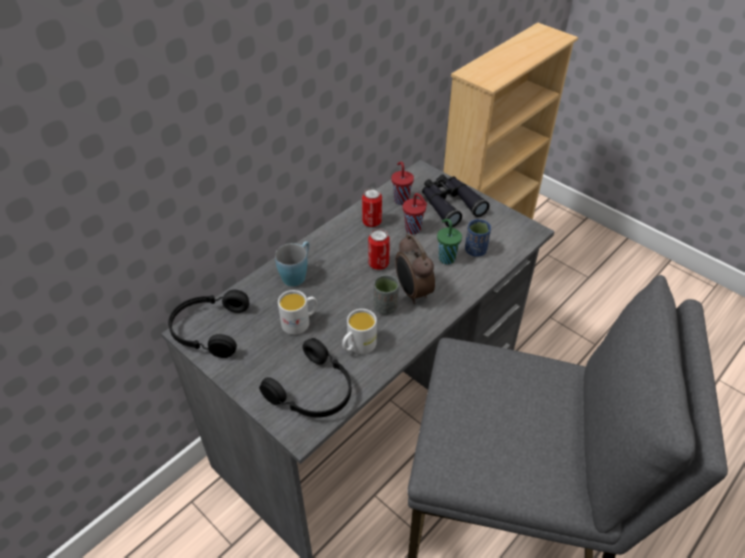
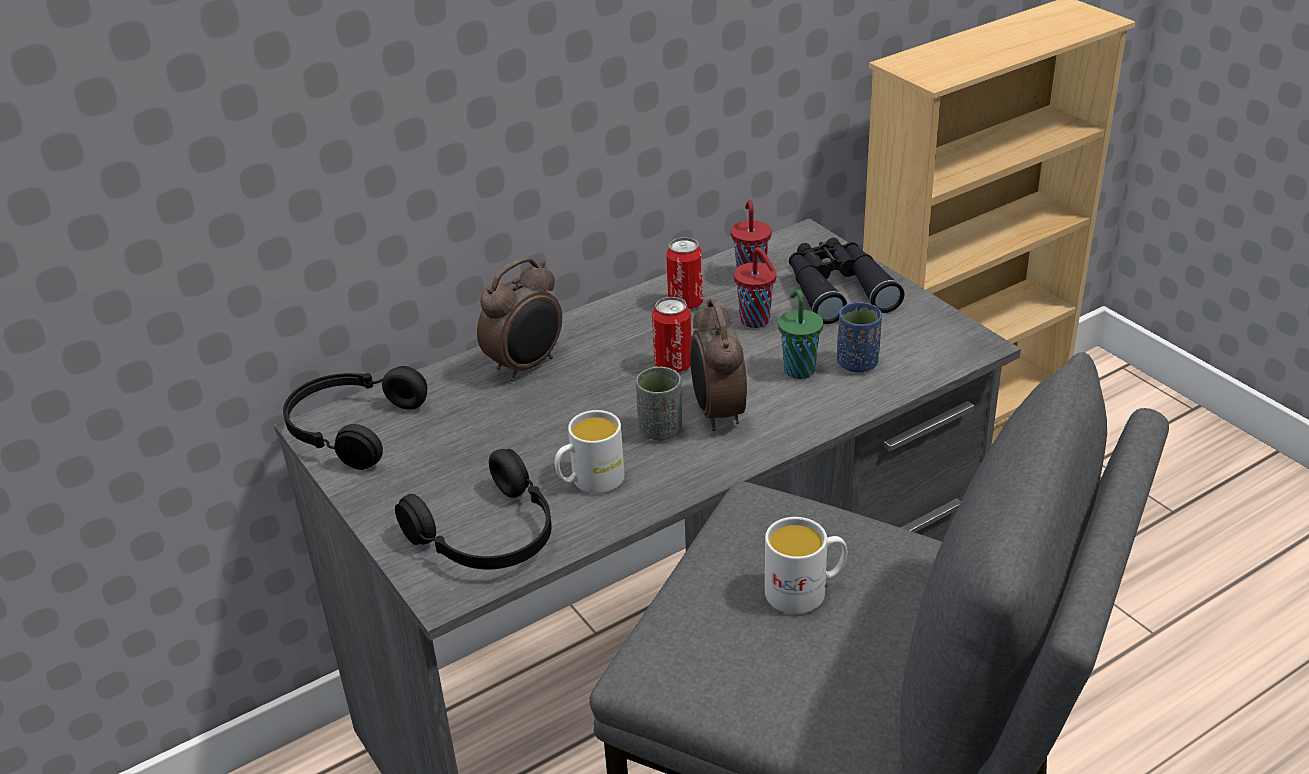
camera: 15 degrees right, 10 degrees down
blue mug [275,241,310,287] -> alarm clock [477,257,562,382]
white mug [278,290,317,335] -> white mug moved to [765,517,847,614]

